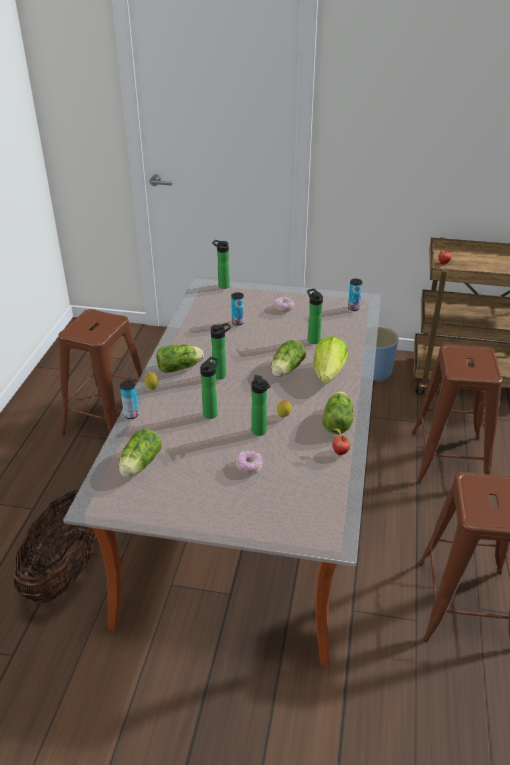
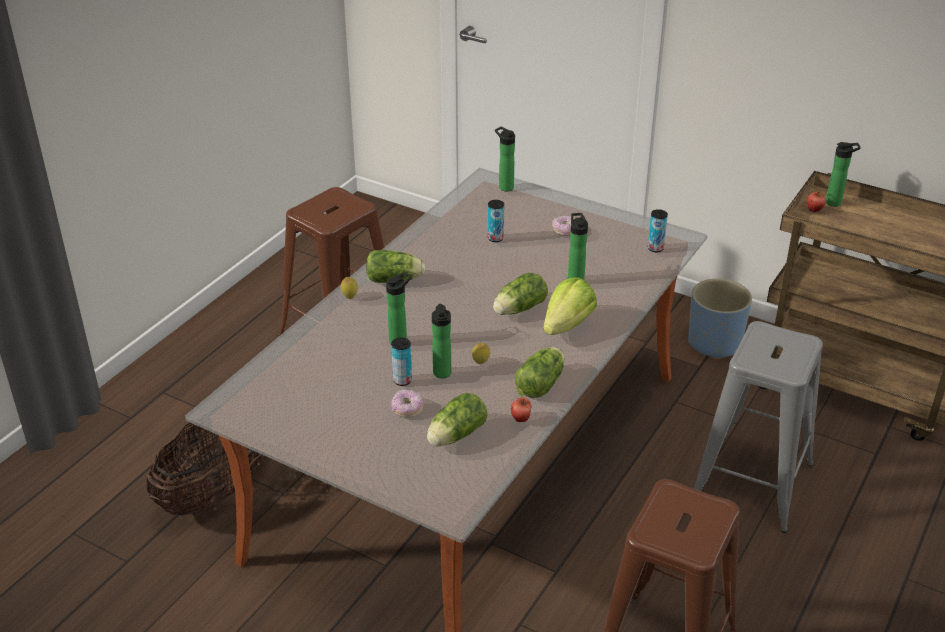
camera: 20 degrees right, 0 degrees up
lettuce [119,429,162,477] -> lettuce moved to [427,393,487,446]
can [120,381,139,419] -> can moved to [391,337,412,386]
bottle [210,323,231,379] -> bottle moved to [826,142,861,207]
brown stool [411,344,503,484] -> grey stool [694,321,823,533]

